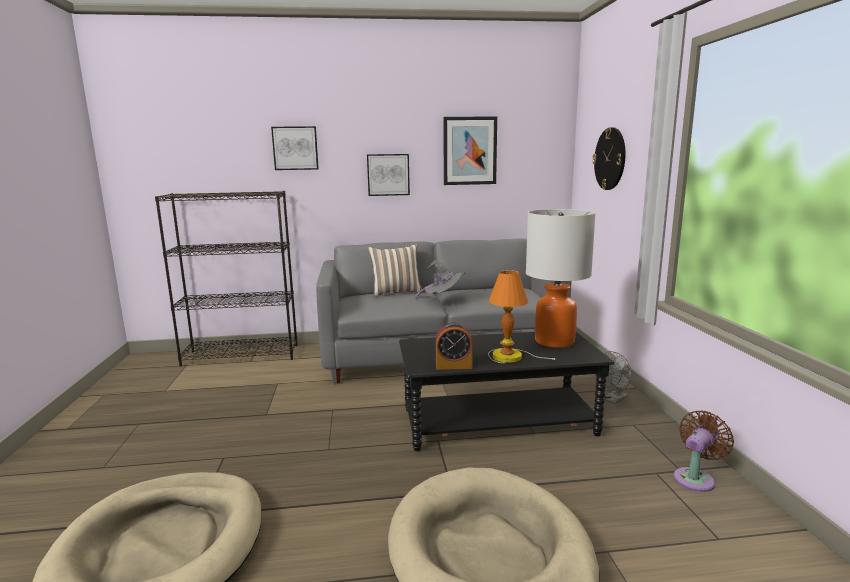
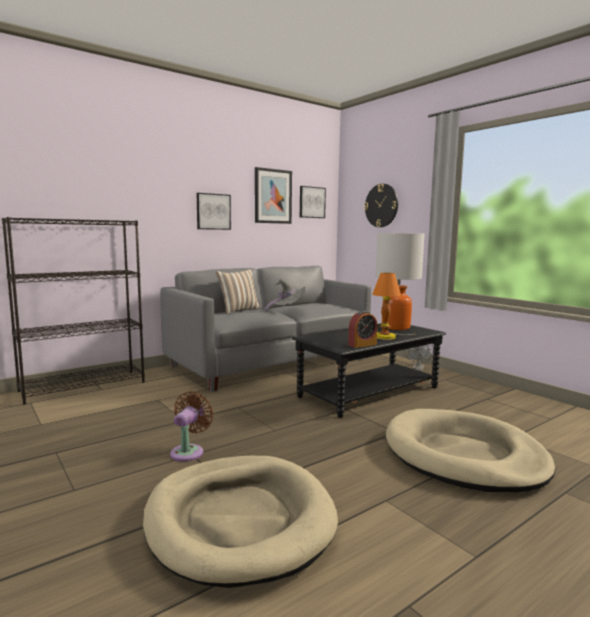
camera: 30 degrees left, 5 degrees down
picture [271,126,319,170] -> picture moved to [300,186,326,218]
brown fan [674,411,734,492] -> brown fan moved to [170,391,213,462]

